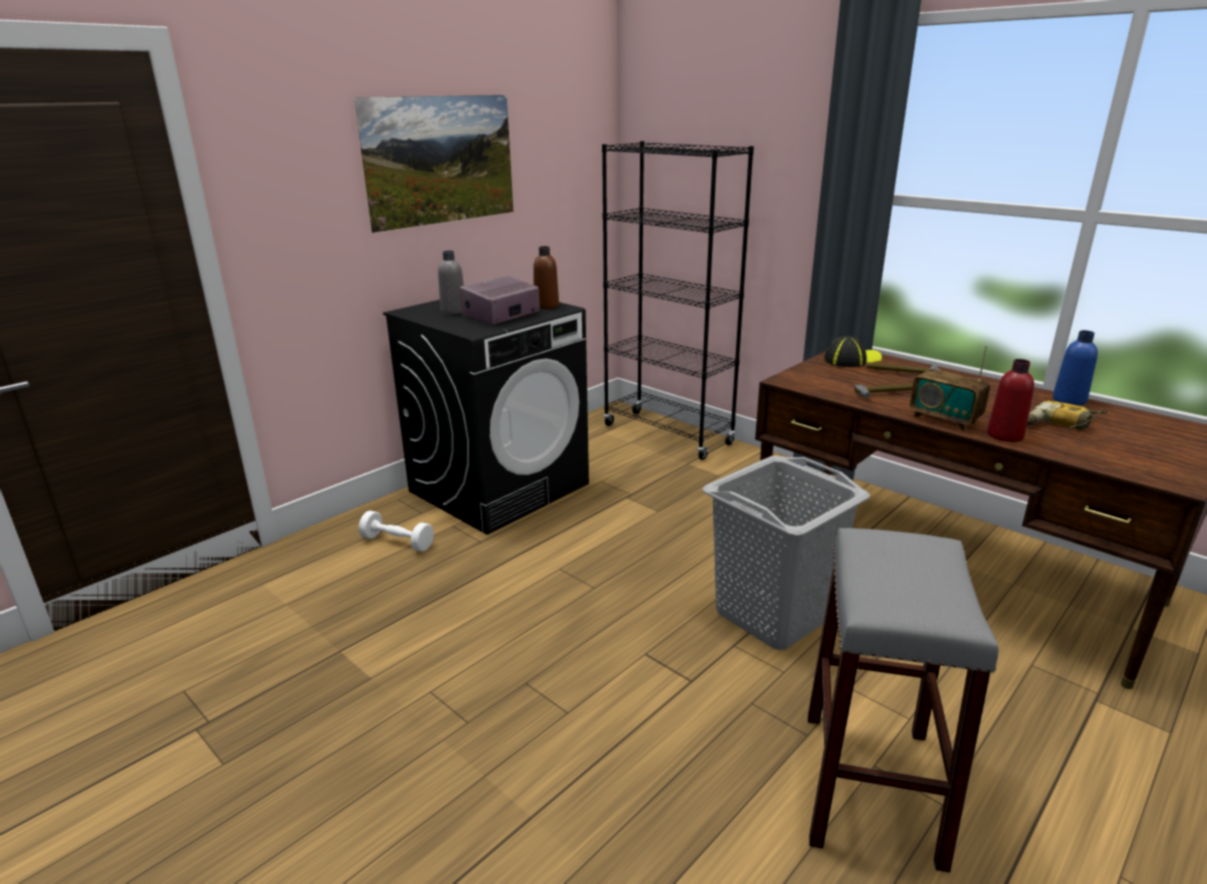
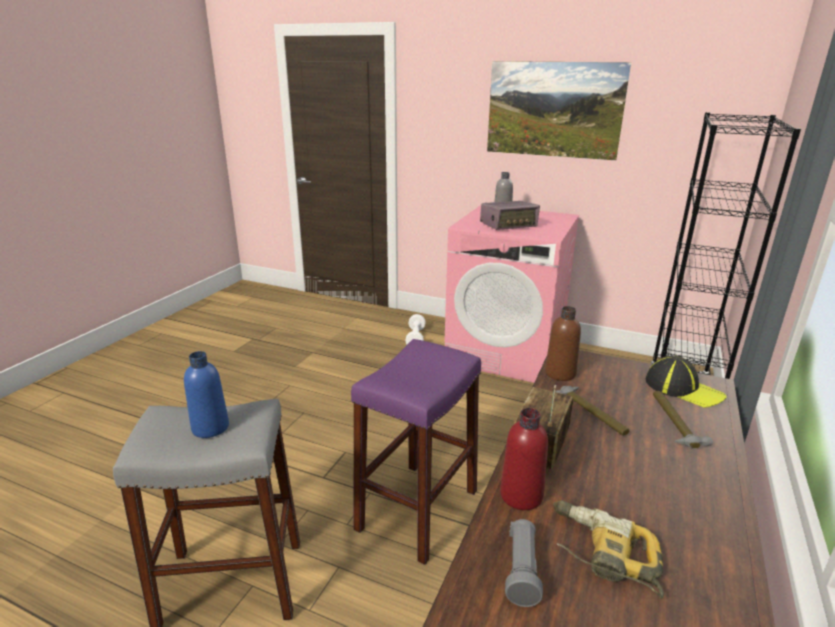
camera: 70 degrees right, 0 degrees up
black washing machine [383,300,589,535] -> pink washing machine [444,205,579,383]
radio [459,275,540,325] -> radio turned 135 degrees clockwise [480,201,540,230]
brown bottle [533,246,559,309] -> brown bottle moved to [545,306,581,381]
grey laundry basket [703,455,870,650] -> purple stool [351,339,481,565]
blue bottle [1053,330,1098,405] -> blue bottle moved to [184,351,229,438]
none -> grey flashlight [505,519,543,607]

